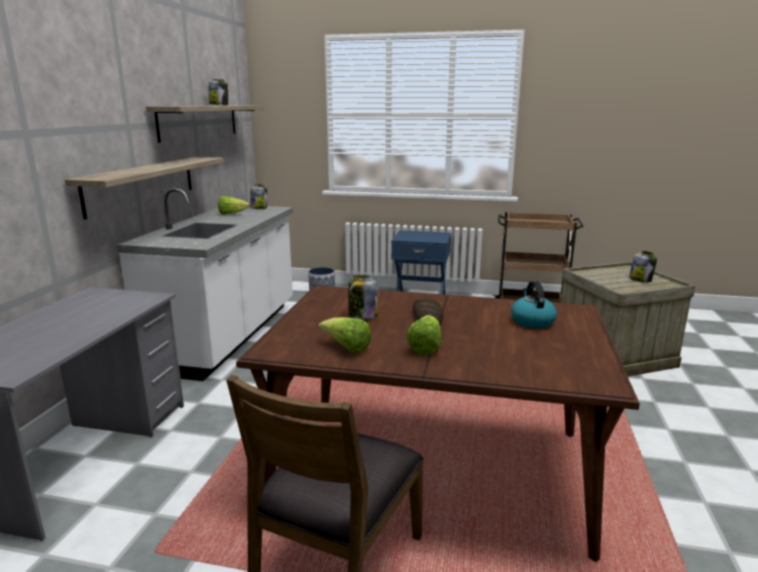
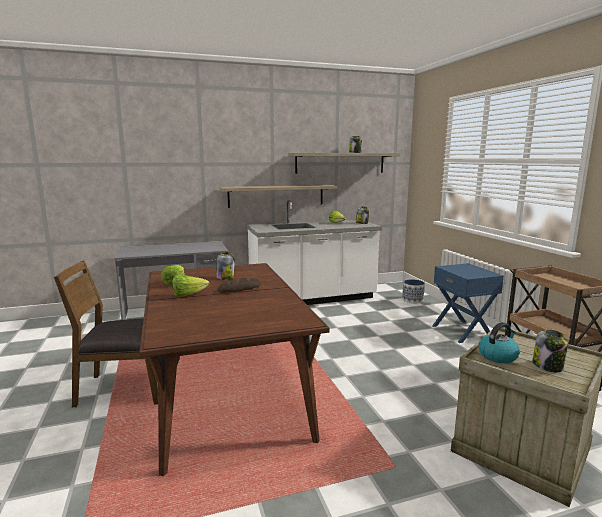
camera: 60 degrees right, 5 degrees down
kettle [511,281,557,329] -> kettle moved to [478,322,520,363]

